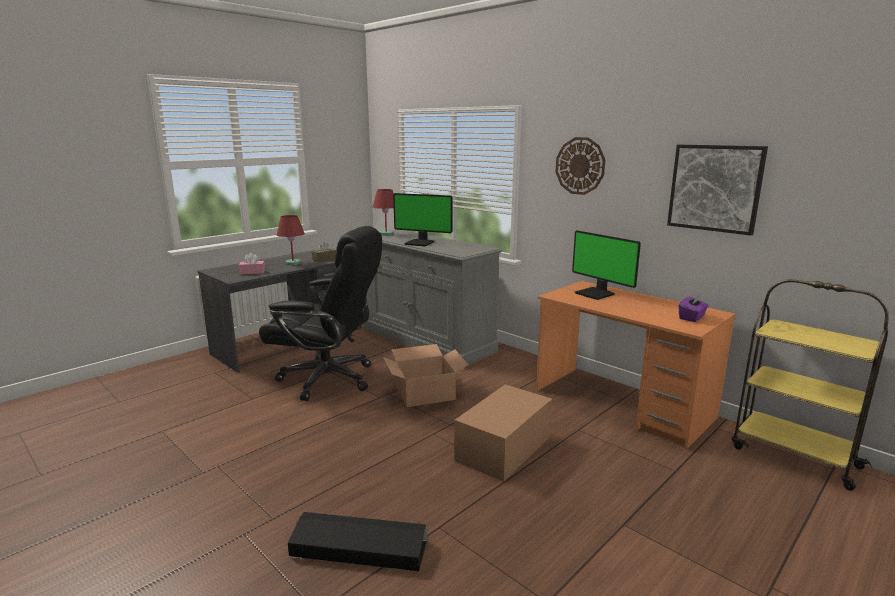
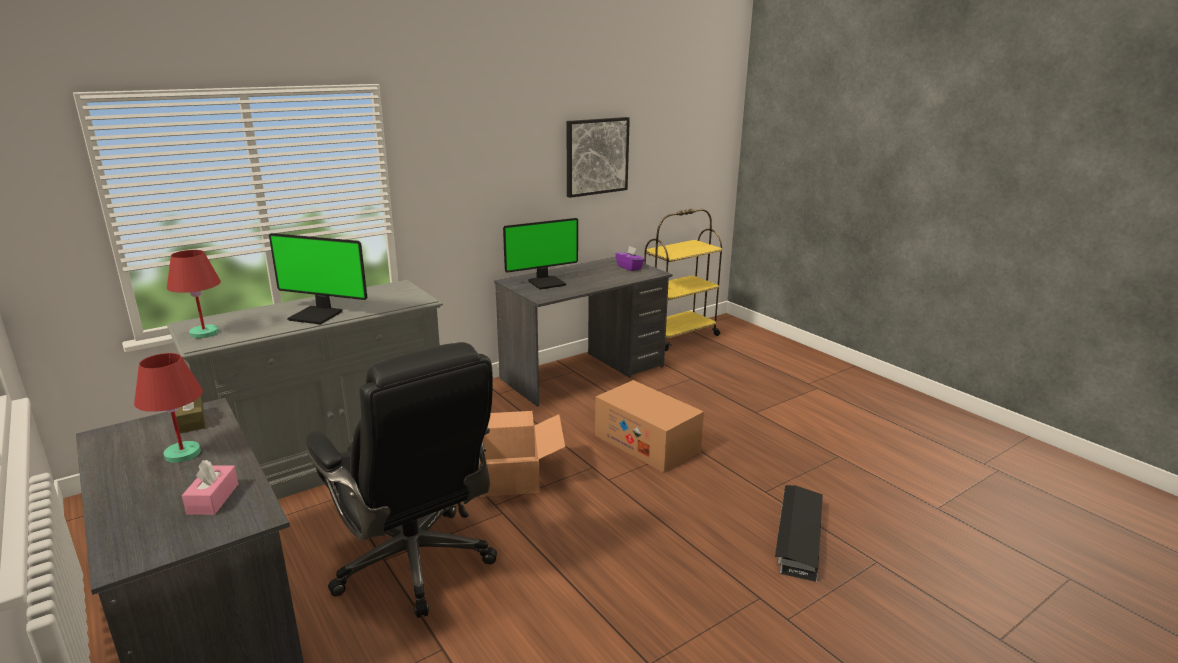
camera: 80 degrees left, 5 degrees up
black office chair [259,226,382,401] -> black office chair turned 120 degrees clockwise [306,342,497,618]
monitor [393,193,453,247] -> monitor turned 75 degrees clockwise [269,233,367,325]
orange desk [536,281,736,449] -> grey desk [494,257,672,407]
wall clock [556,137,605,195] -> none

